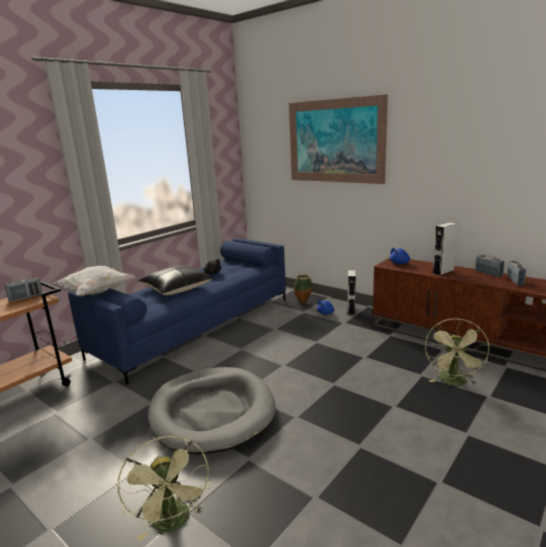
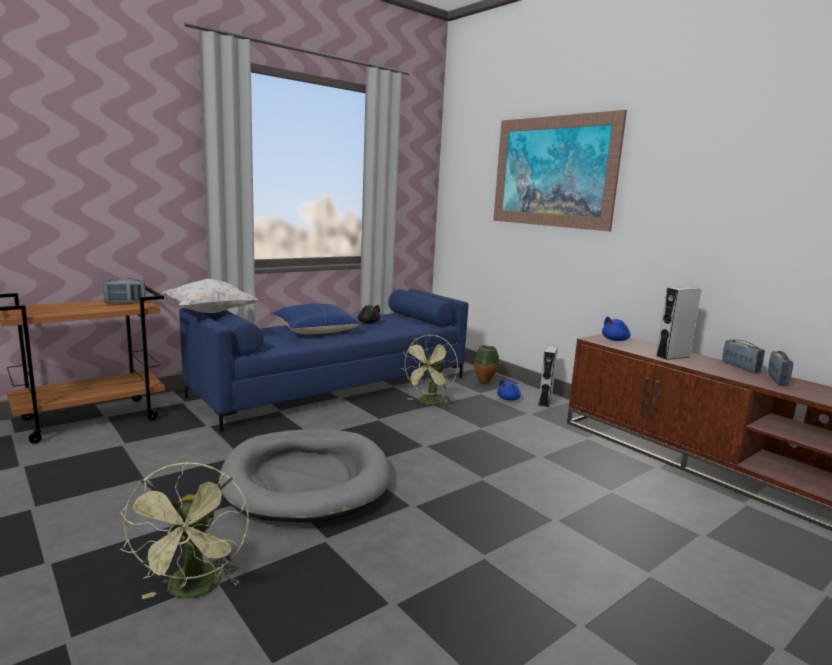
camera: 10 degrees right, 5 degrees down
black pillow [138,265,212,295] -> blue pillow [271,303,361,334]
green fan [425,318,490,386] -> green fan moved to [401,335,458,407]

